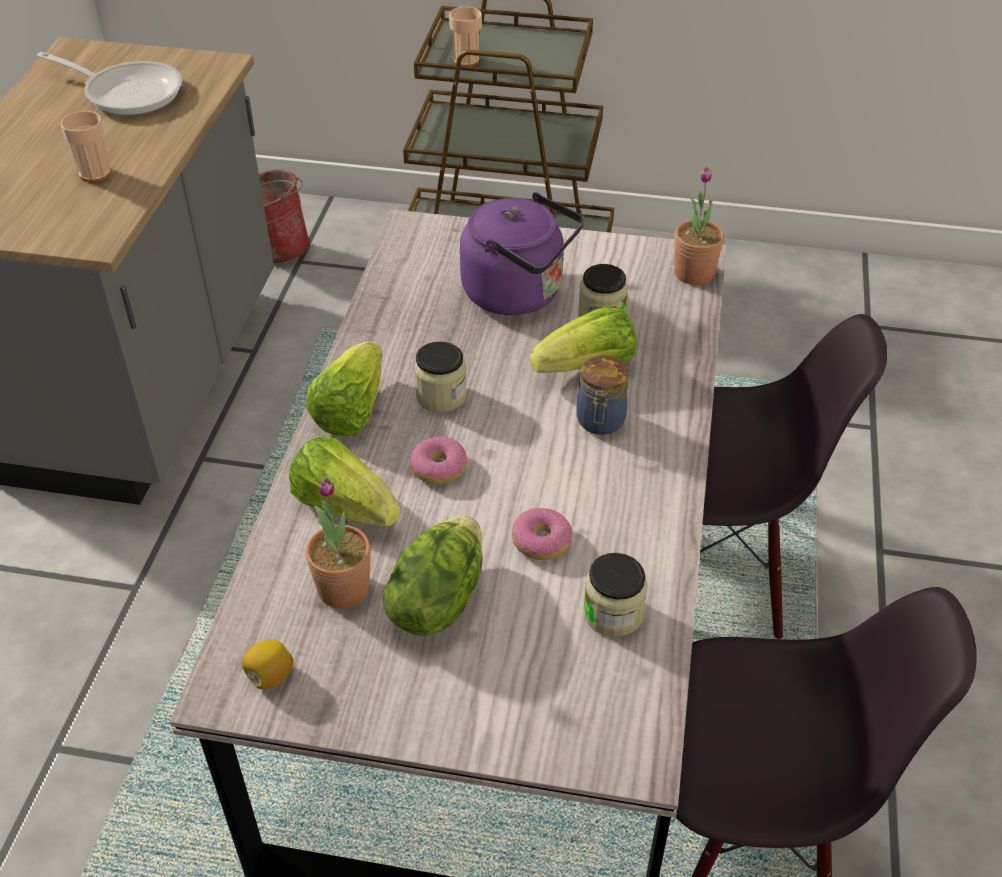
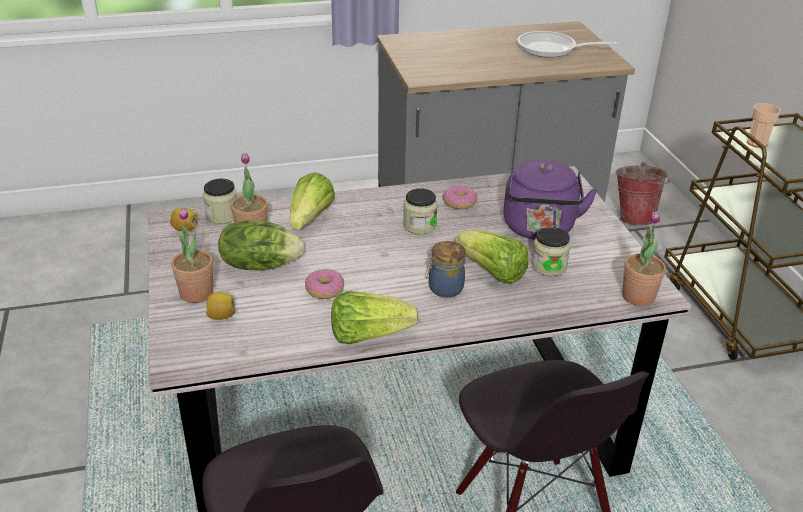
camera: 65 degrees right, 10 degrees down
frying pan [37,52,182,115] -> frying pan turned 105 degrees clockwise [517,31,618,58]
cup [60,111,111,182] -> none
lettuce [306,341,383,436] -> lettuce moved to [331,291,418,344]
donut [410,436,467,484] -> donut moved to [443,186,477,209]
jar [583,553,647,637] -> jar moved to [203,179,237,224]
none -> potted plant [171,207,213,303]
none -> lemon [206,292,236,320]

